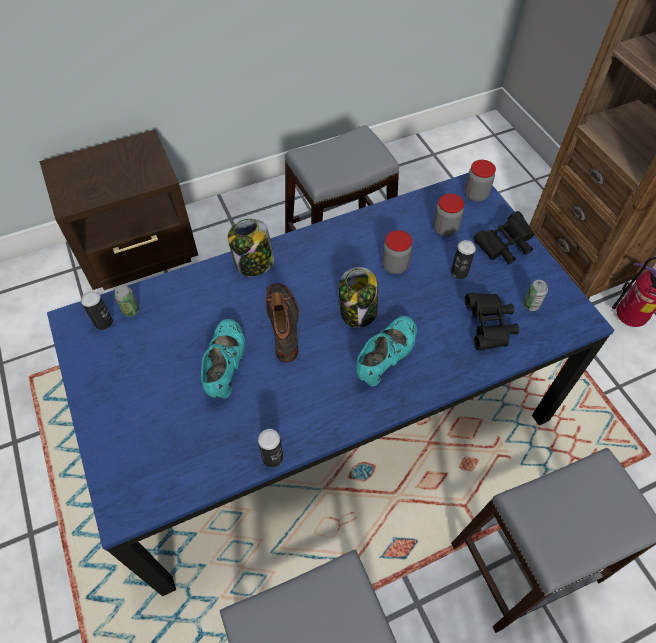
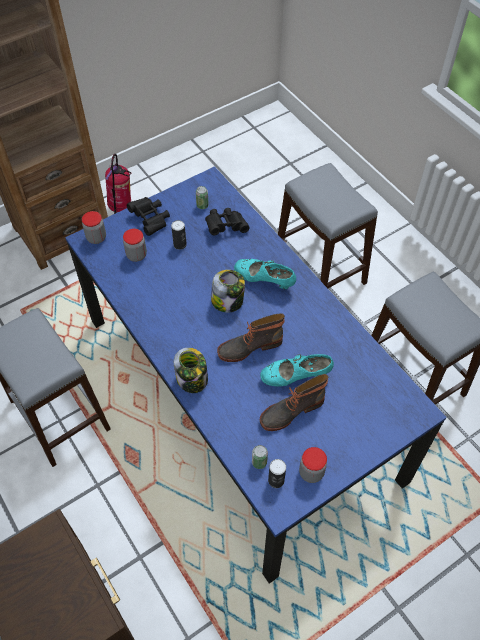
camera: 100 degrees left, 0 degrees up
can [258,429,283,468] -> none
jar [382,230,412,274] -> jar moved to [299,447,327,483]
none -> boot [260,374,329,431]

